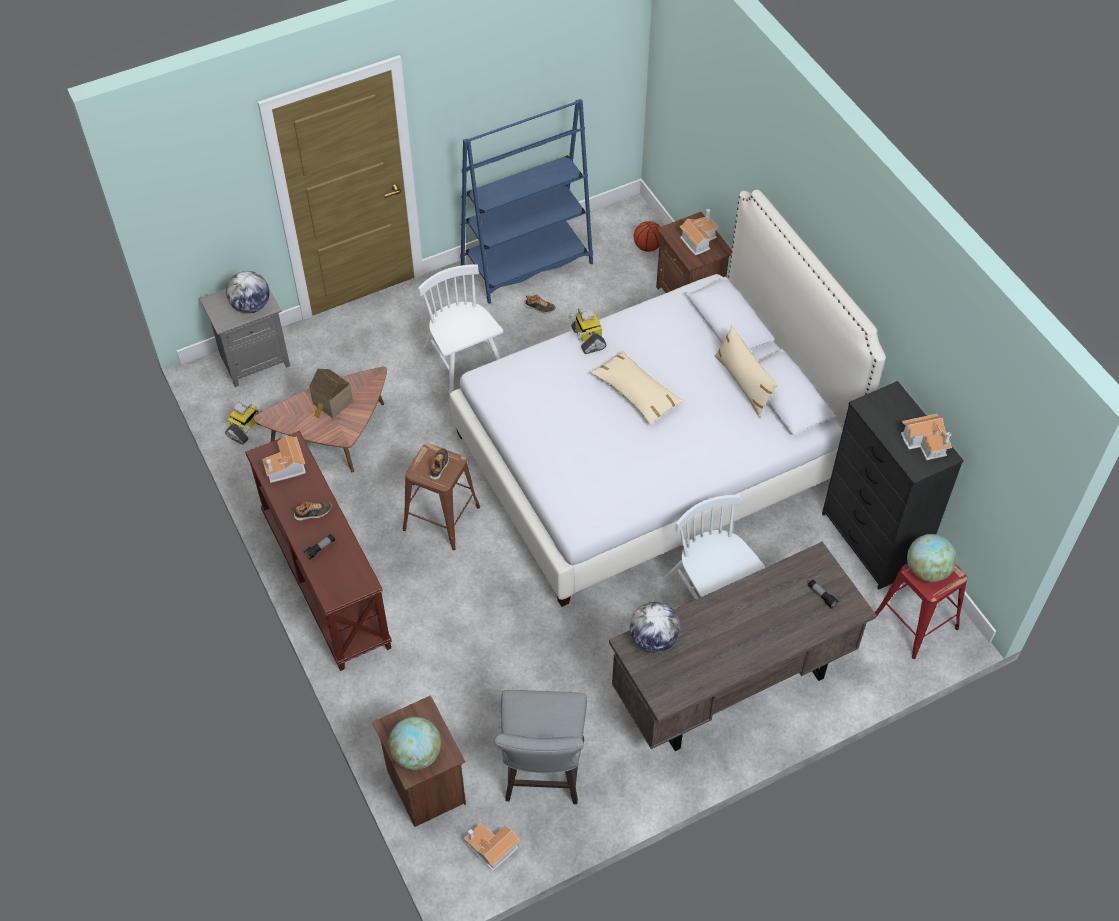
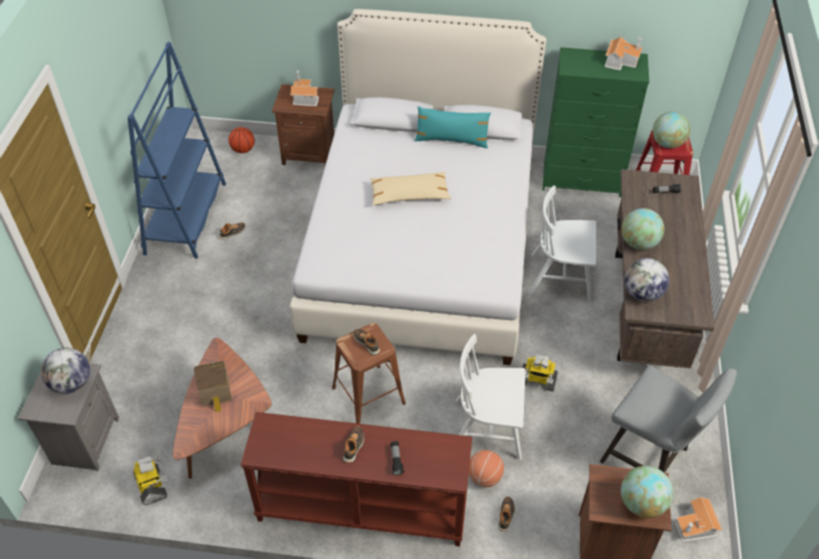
camera: 55 degrees left, 5 degrees down
toy house [262,436,306,483] -> none
white chair [418,264,503,395] -> white chair moved to [455,334,526,460]
toy robot [568,306,606,354] -> toy robot moved to [522,354,558,392]
beige pillow [714,325,778,418] -> turquoise pillow [415,106,491,148]
black dresser [822,381,964,590] -> green dresser [543,47,649,198]
none -> basketball [469,450,504,487]
none -> shoe [498,496,515,532]
none -> globe [621,208,664,250]

